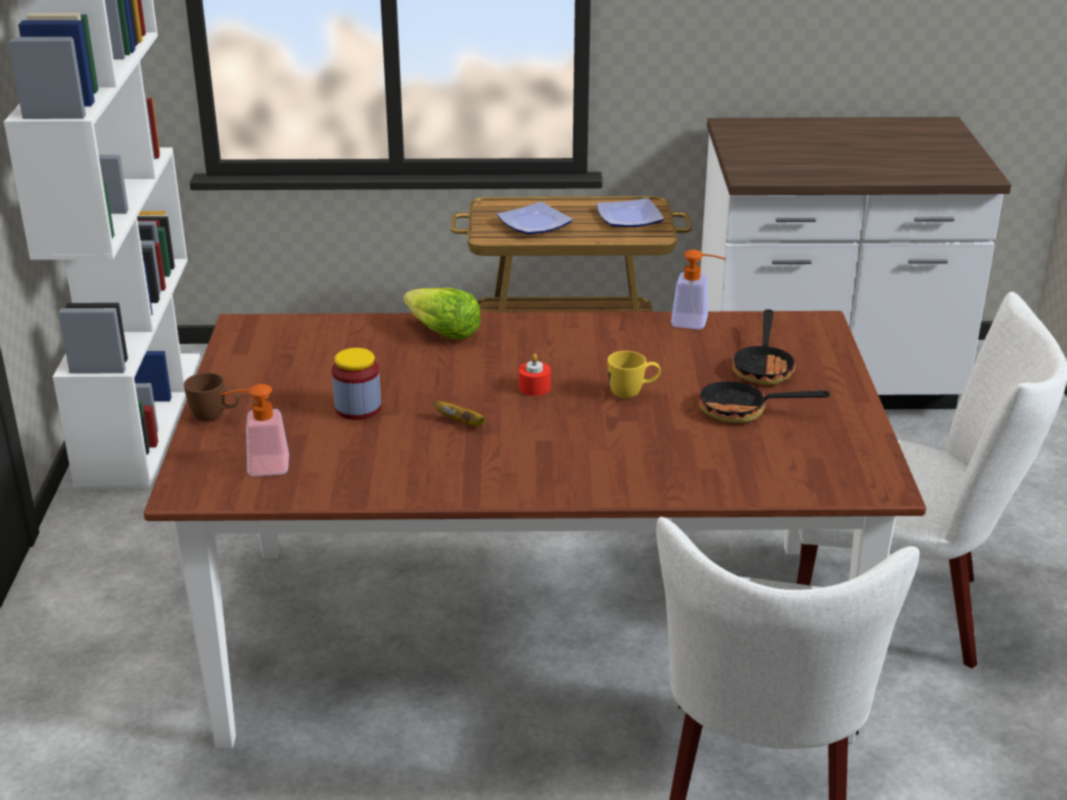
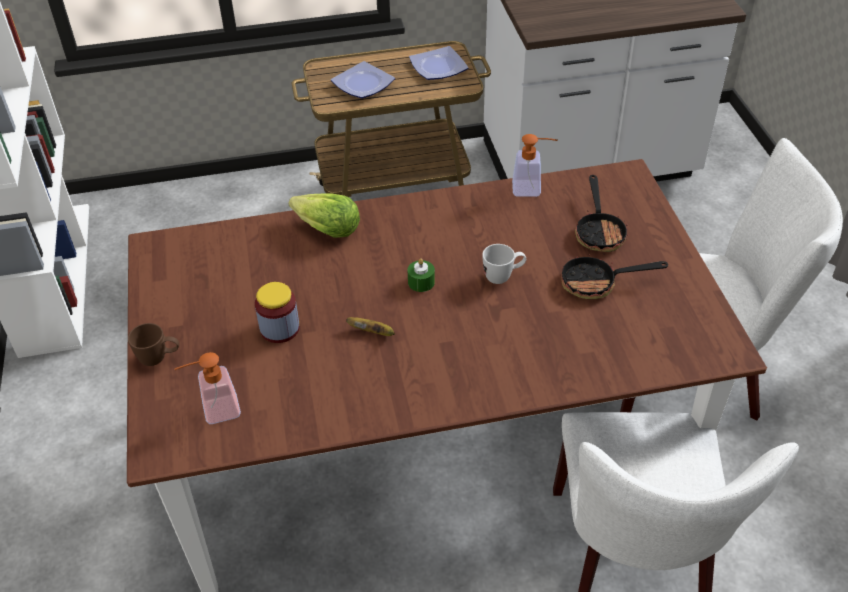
camera: 10 degrees left, 15 degrees up
red candle [519,354,551,396] -> green candle [408,258,435,292]
yellow mug [607,351,661,398] -> white mug [482,244,526,284]

